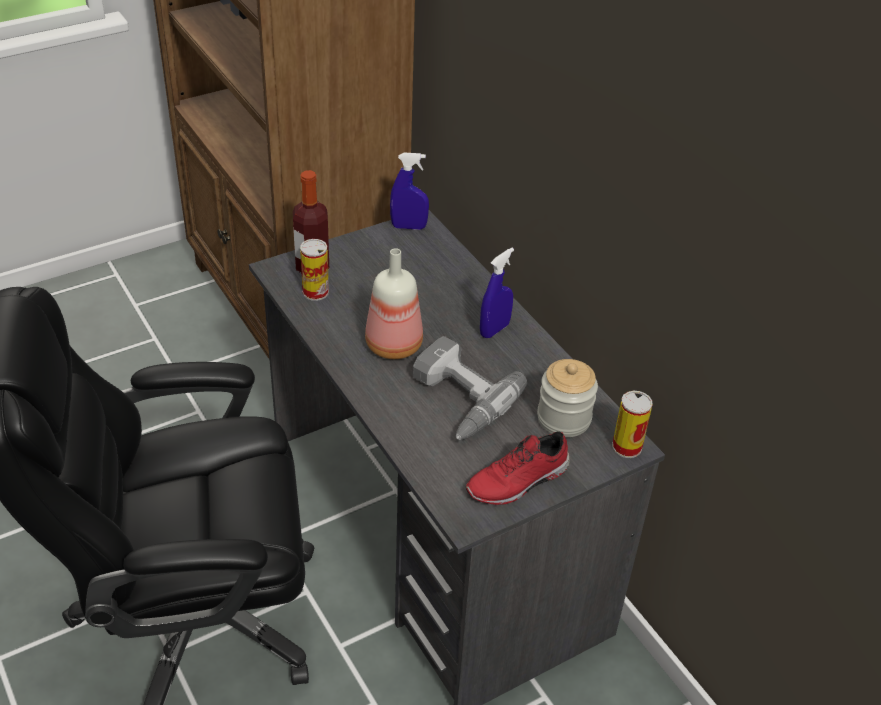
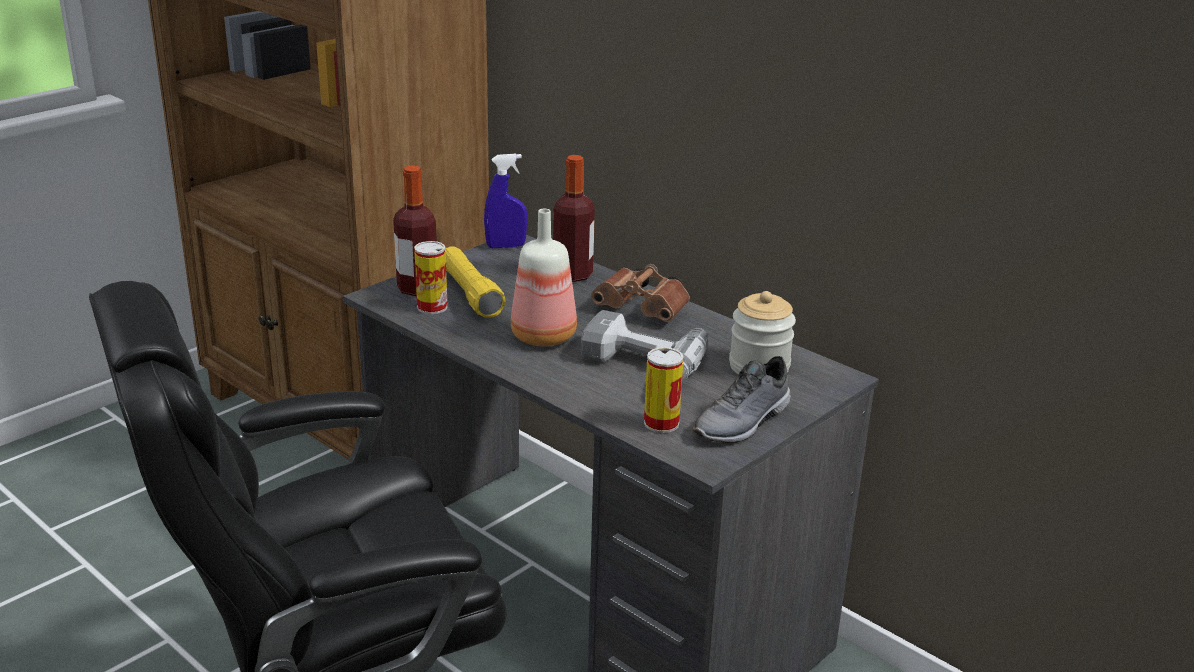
camera: 15 degrees left, 15 degrees down
red shoe [466,431,570,505] -> grey shoe [693,356,791,443]
blue spray bottle [480,248,514,338] -> brown binoculars [591,264,690,322]
can [612,391,653,458] -> can moved to [644,347,684,433]
none -> yellow flashlight [445,246,506,317]
none -> bottle [553,155,595,282]

